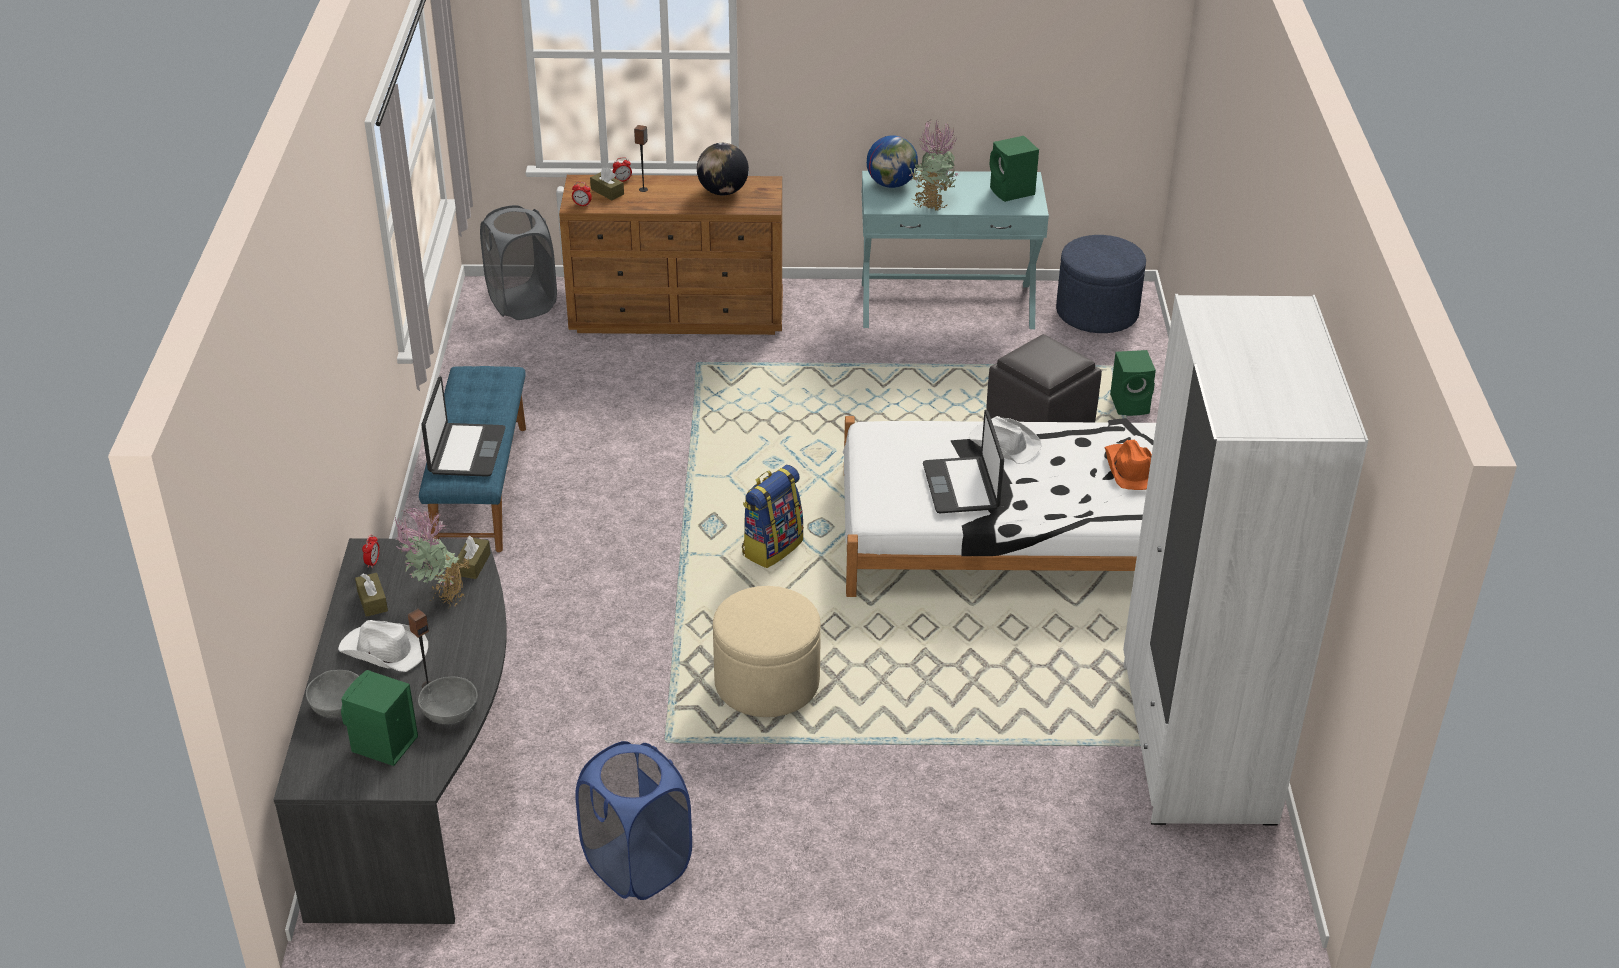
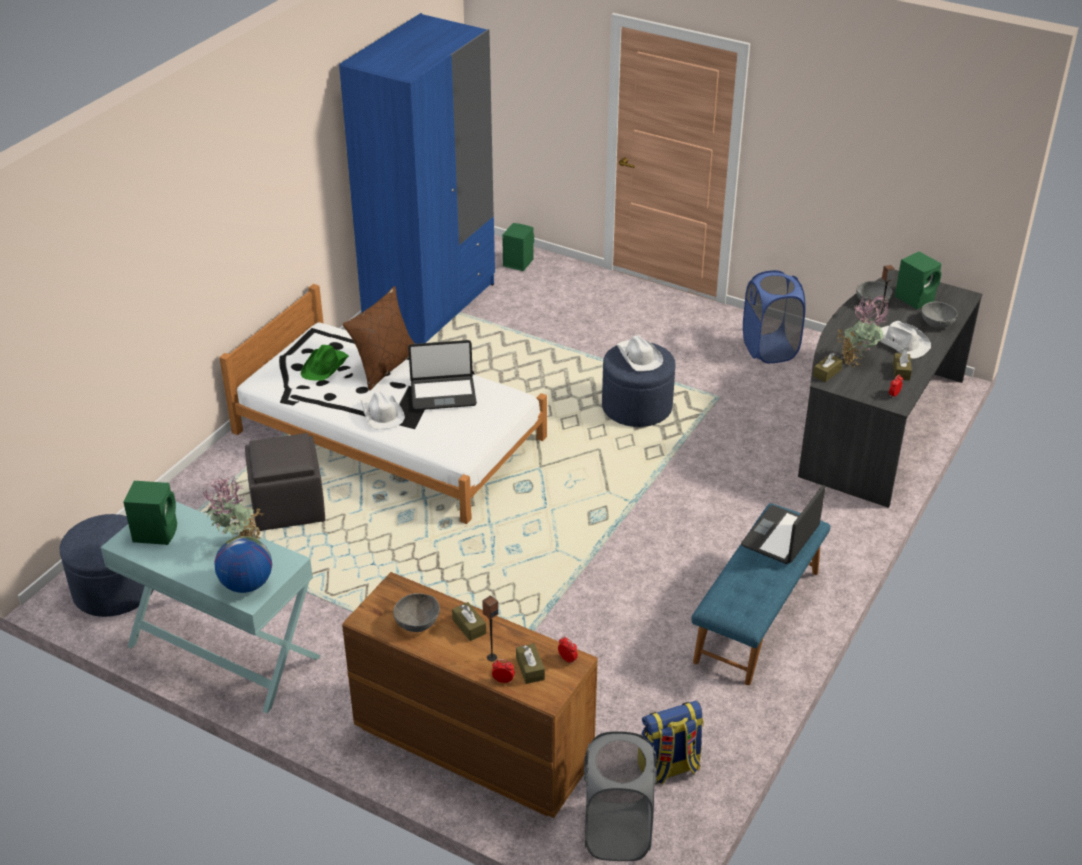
camera: 150 degrees left, 0 degrees up
globe [697,143,749,195] -> grey bowl [393,593,440,632]
beige ottoman [713,586,821,717] -> blue ottoman [602,343,675,427]
backpack [742,465,804,568] -> backpack moved to [641,701,704,785]
laptop [923,410,1004,513] -> laptop turned 60 degrees clockwise [408,340,477,410]
orange hat [1104,440,1152,490] -> green hat [301,345,349,381]
green speaker [1110,350,1156,416] -> green speaker moved to [502,223,534,271]
white wardrobe [1123,294,1368,825] -> blue wardrobe [339,13,495,344]
none -> brown pillow [343,286,415,391]
none -> brown tissue box [452,602,486,641]
none -> white hat [616,335,663,371]

